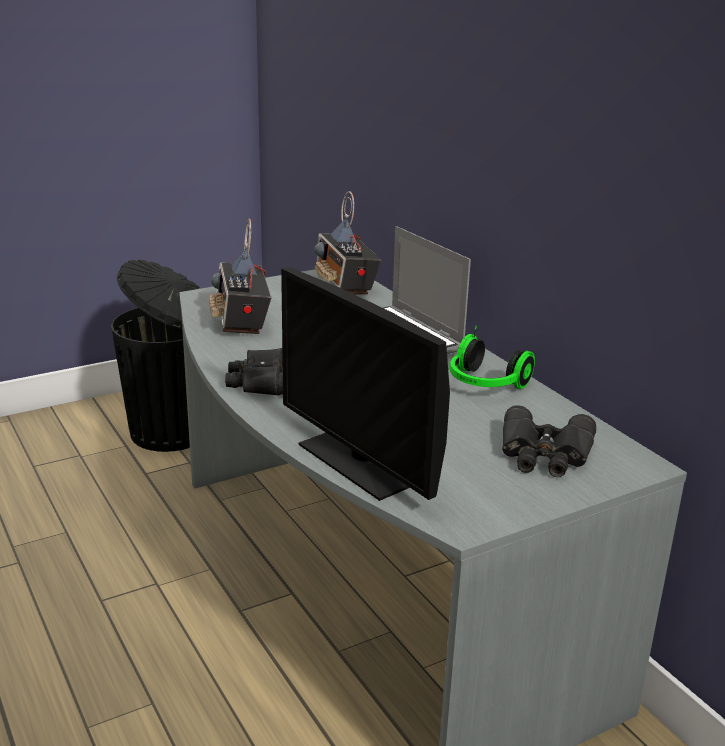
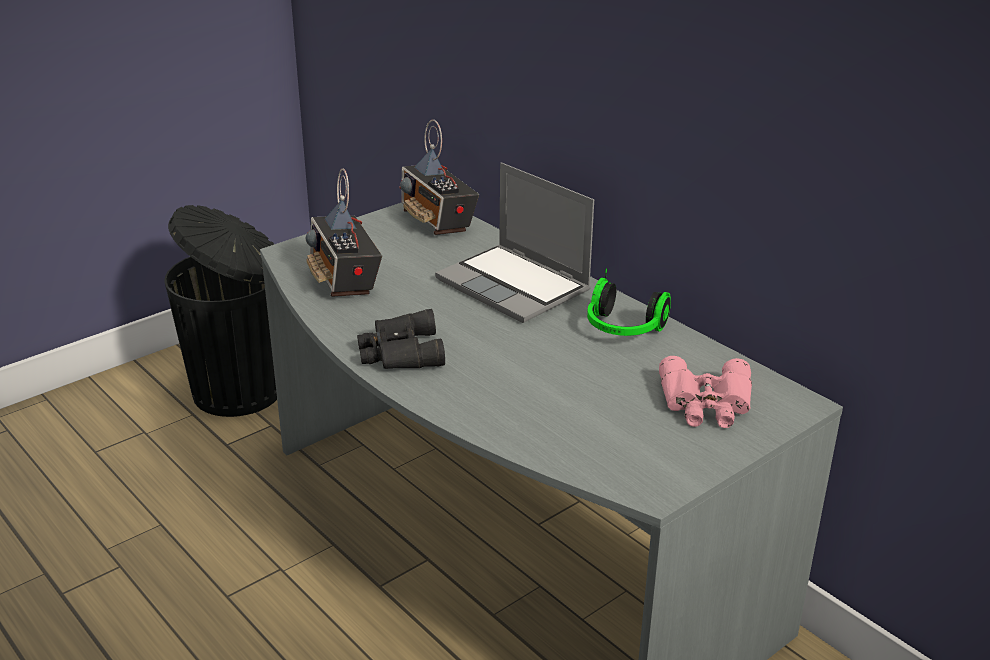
camera: 10 degrees left, 5 degrees up
monitor [281,267,450,501] -> none
black binoculars [502,405,596,477] -> pink binoculars [659,356,752,428]

